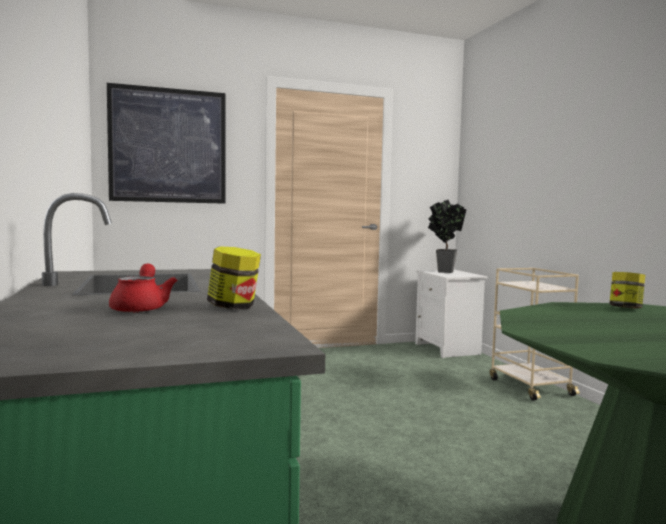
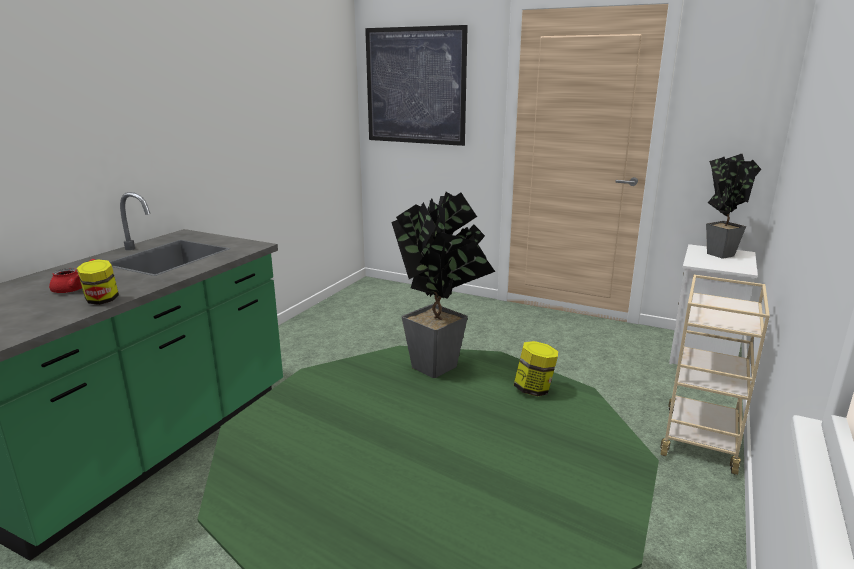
camera: 45 degrees right, 15 degrees up
none -> potted plant [391,192,495,378]

